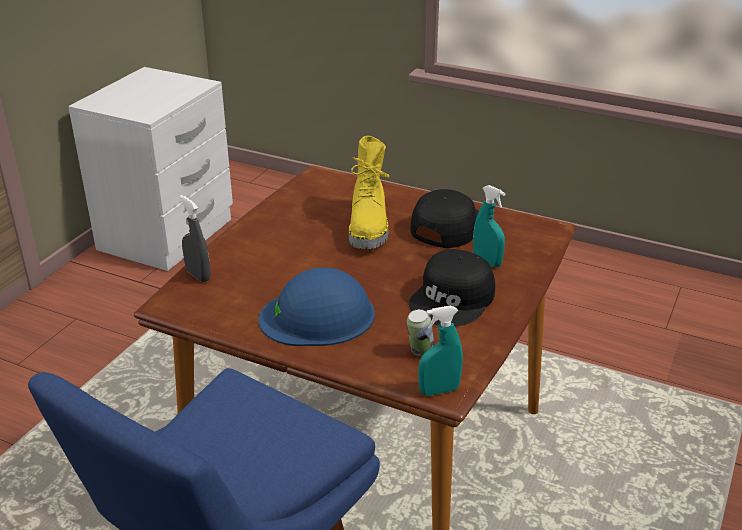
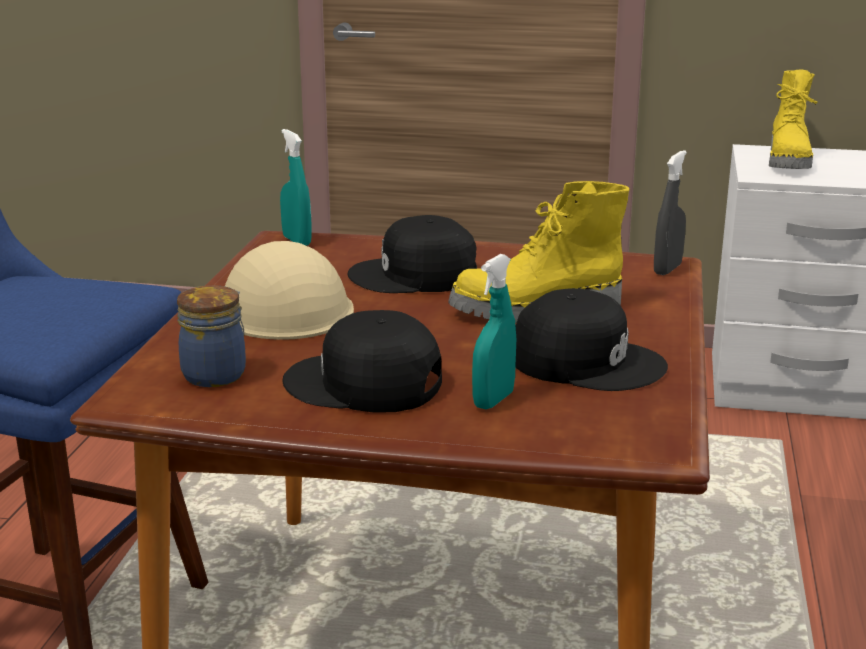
camera: 75 degrees right, 10 degrees down
grey spray bottle [180,195,210,282] -> grey spray bottle moved to [654,150,687,275]
blue hard hat [258,267,375,346] -> beige hard hat [225,241,354,340]
can [407,309,434,356] -> jar [177,285,246,387]
turquoise spray bottle [418,305,463,396] -> turquoise spray bottle moved to [280,129,312,246]
none -> black cap [347,215,477,293]
none -> yellow boot [769,69,818,169]

